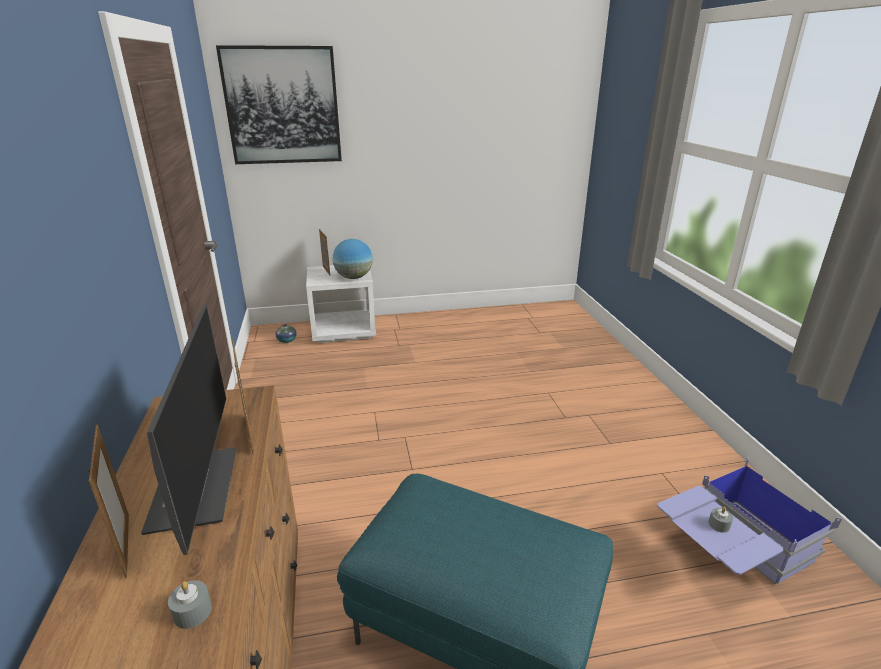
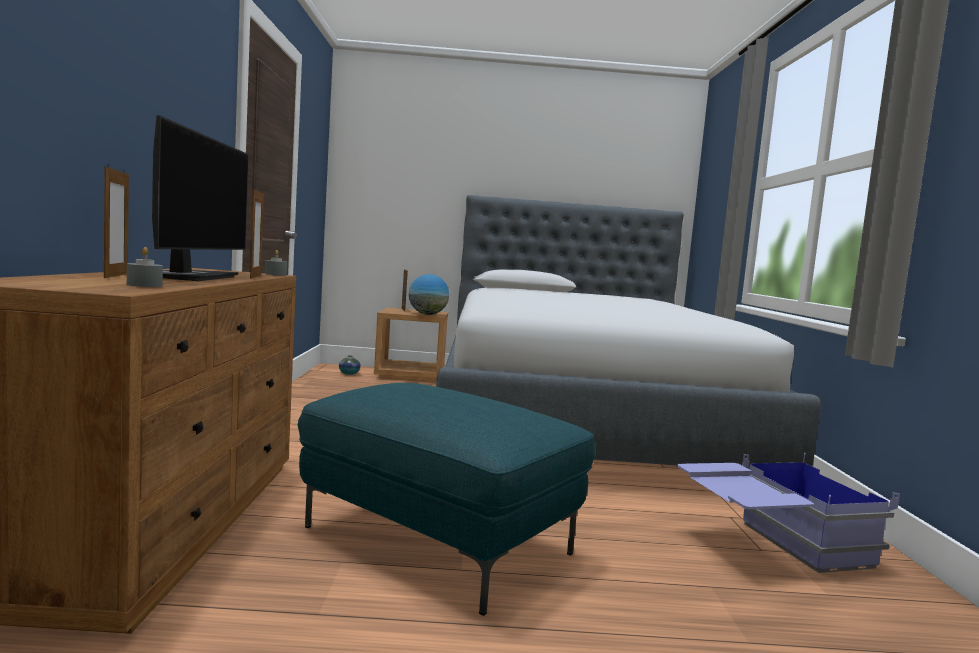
camera: 10 degrees right, 20 degrees down
picture [216,45,342,164] -> none
white nightstand [306,265,376,343] -> brown nightstand [374,308,448,383]
grey candle [708,507,733,533] -> grey candle moved to [265,250,287,276]
none -> bed [436,195,821,468]

